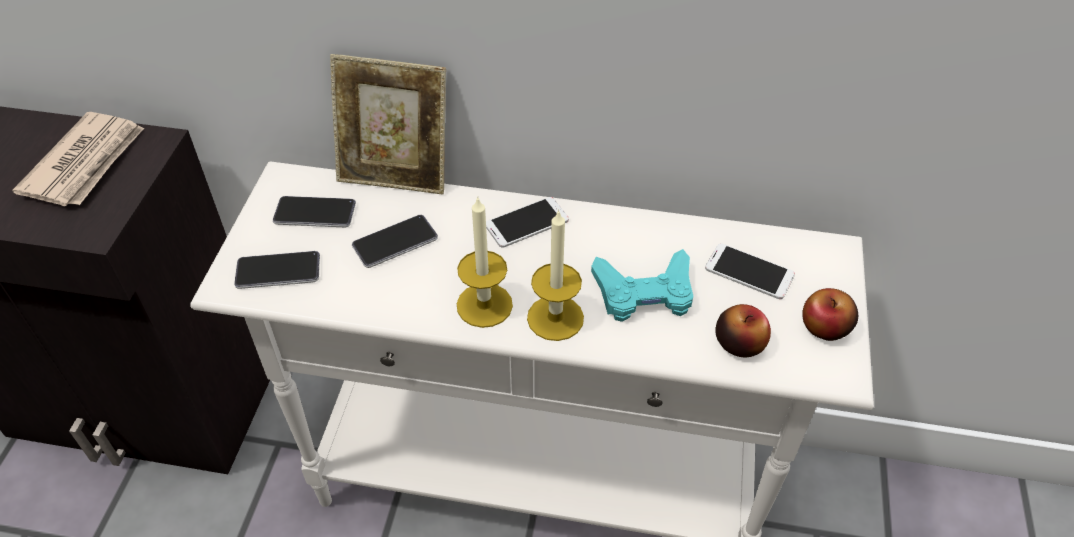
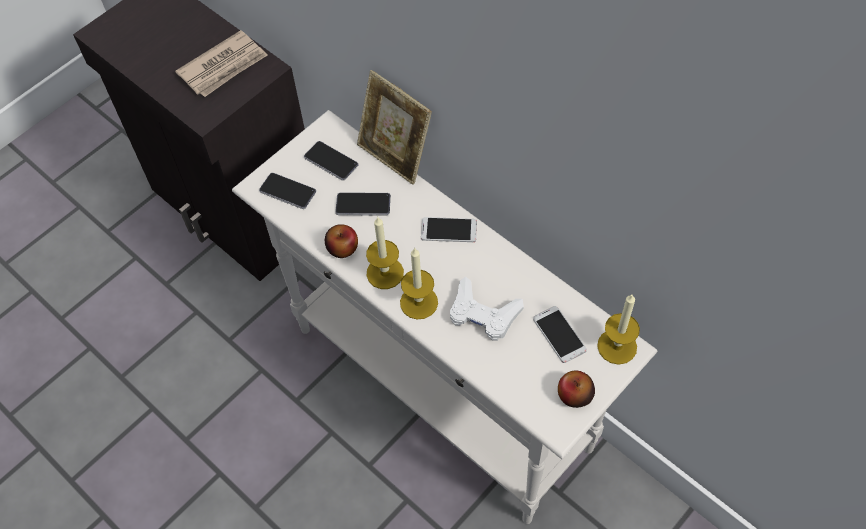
camera: 35 degrees right, 10 degrees up
turquoise game controller [591,249,693,322] -> white game controller [450,277,524,341]
apple [715,304,771,357] -> apple moved to [325,224,358,258]
none -> candle [597,295,640,364]

